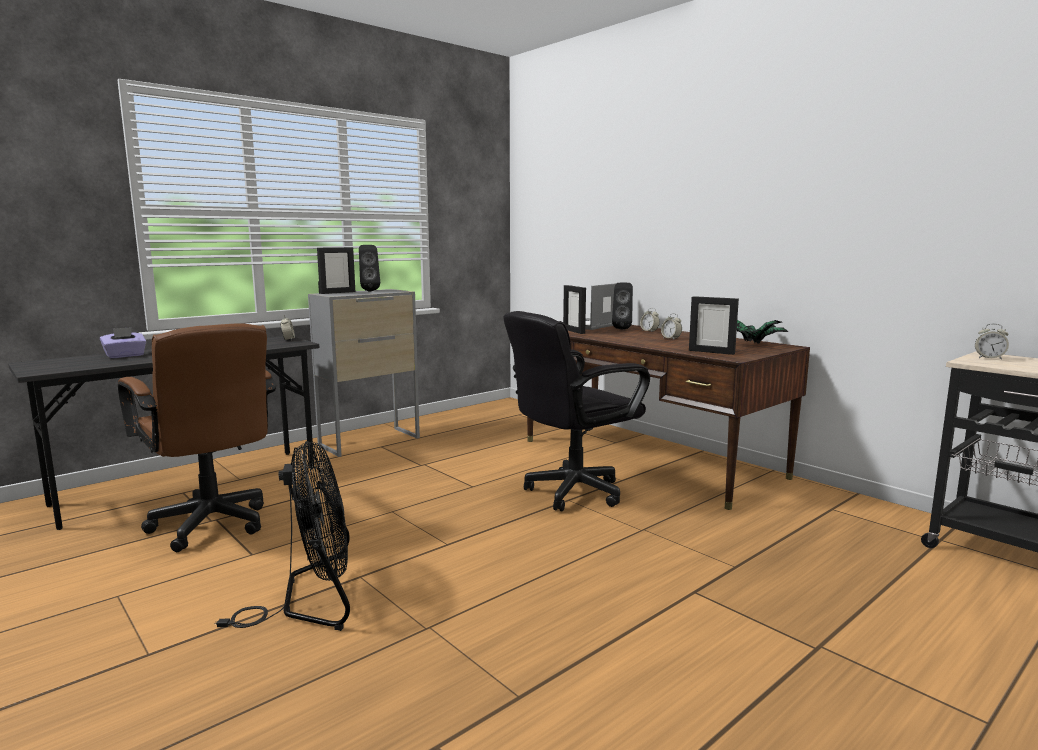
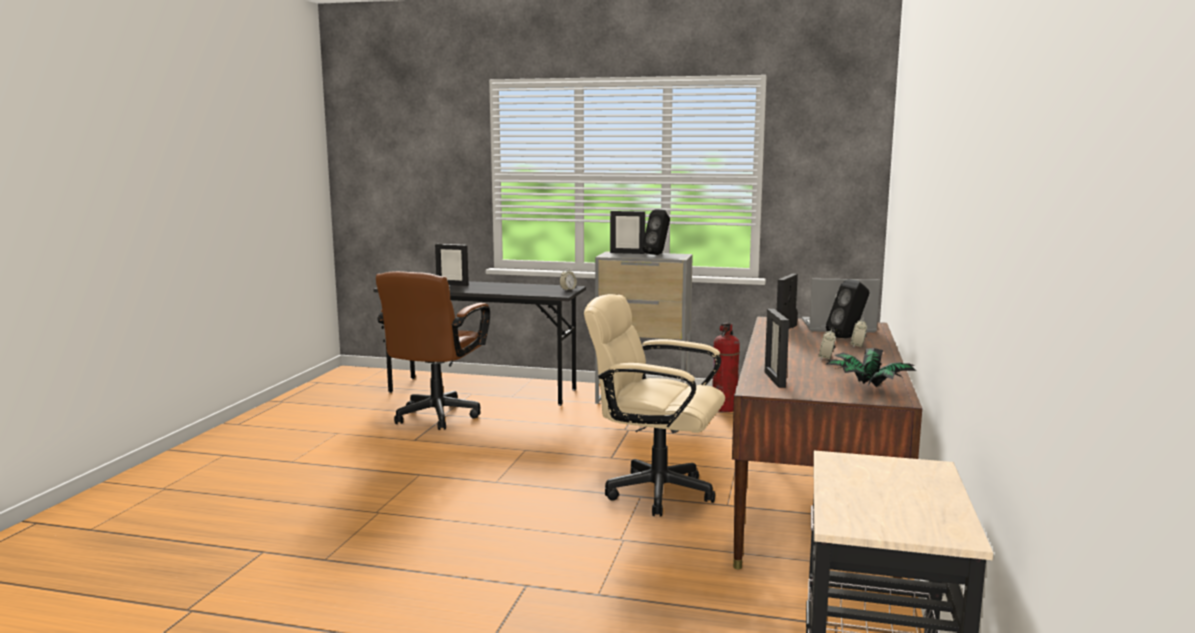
camera: 55 degrees right, 0 degrees up
purple tissue box [100,327,146,358] -> picture frame [435,244,469,286]
black fan [214,441,350,631] -> none
black office chair [503,311,650,511] -> beige office chair [584,294,725,516]
alarm clock [975,323,1009,360] -> none
none -> fire extinguisher [712,323,740,412]

